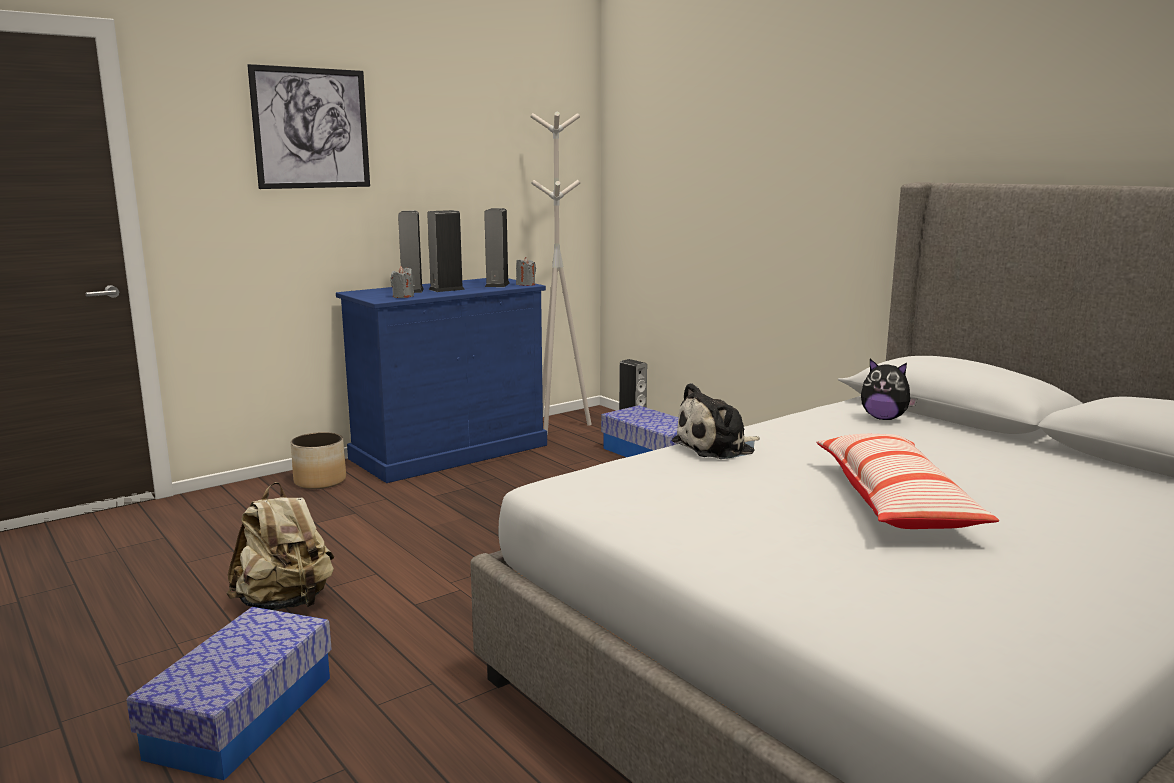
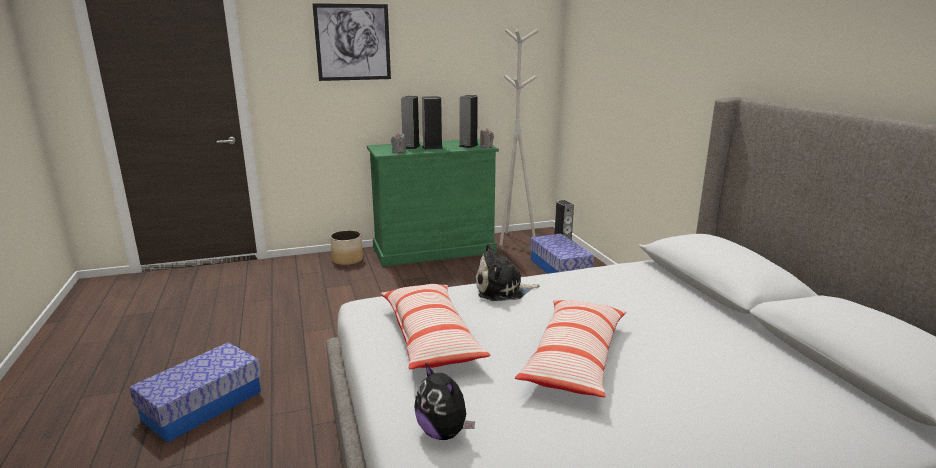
camera: 20 degrees right, 5 degrees up
beige backpack [226,482,334,610] -> none
blue dresser [336,278,547,483] -> green dresser [367,139,499,267]
plush toy [861,359,918,420] -> plush toy moved to [414,363,475,440]
none -> pillow [381,284,491,369]

